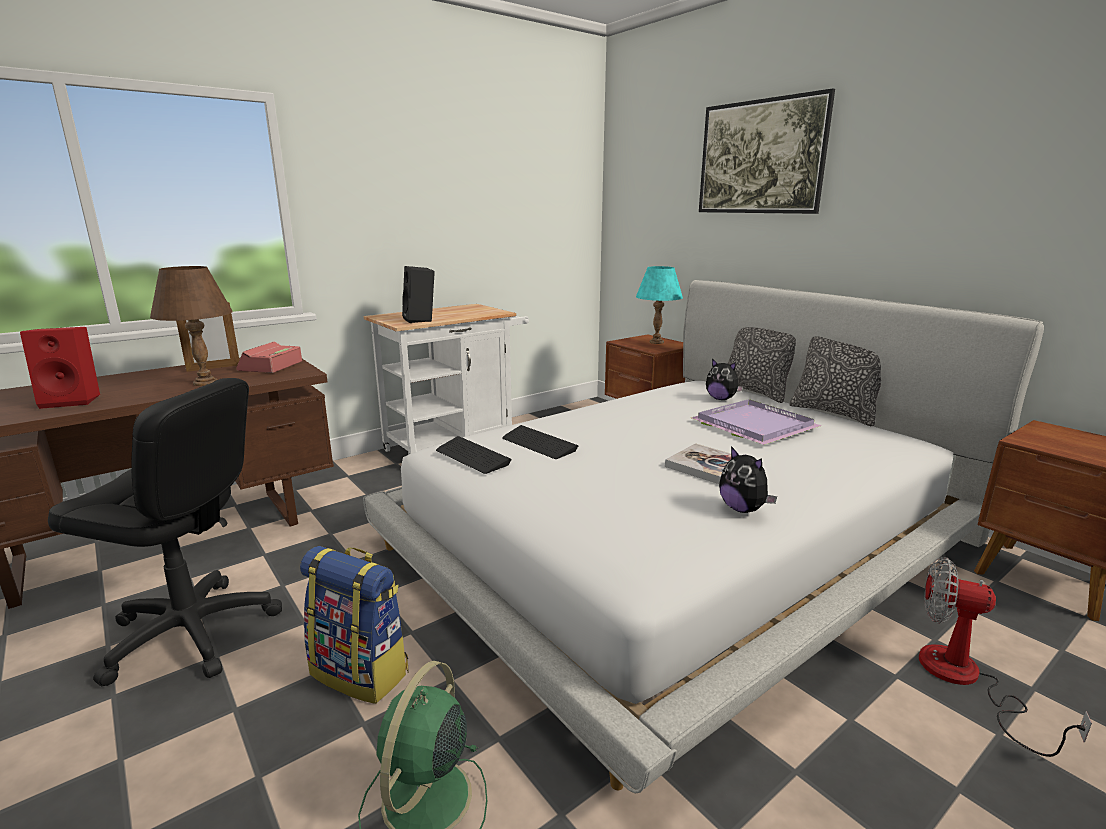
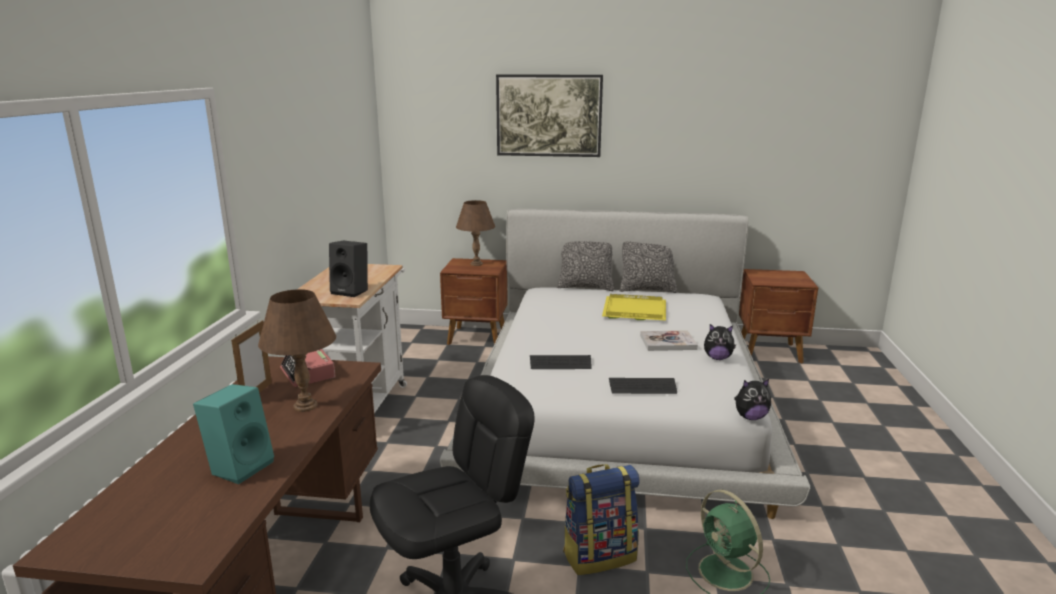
camera: 45 degrees left, 0 degrees up
red speaker [20,327,100,409] -> turquoise speaker [193,384,274,484]
keyboard [436,436,512,474] -> keyboard moved to [609,378,677,394]
turquoise table lamp [636,266,683,344] -> brown table lamp [456,200,495,266]
purple tray [691,399,822,445] -> yellow tray [602,294,666,321]
plush toy [706,359,744,400] -> plush toy moved to [734,379,771,420]
fan [919,557,1092,757] -> none

